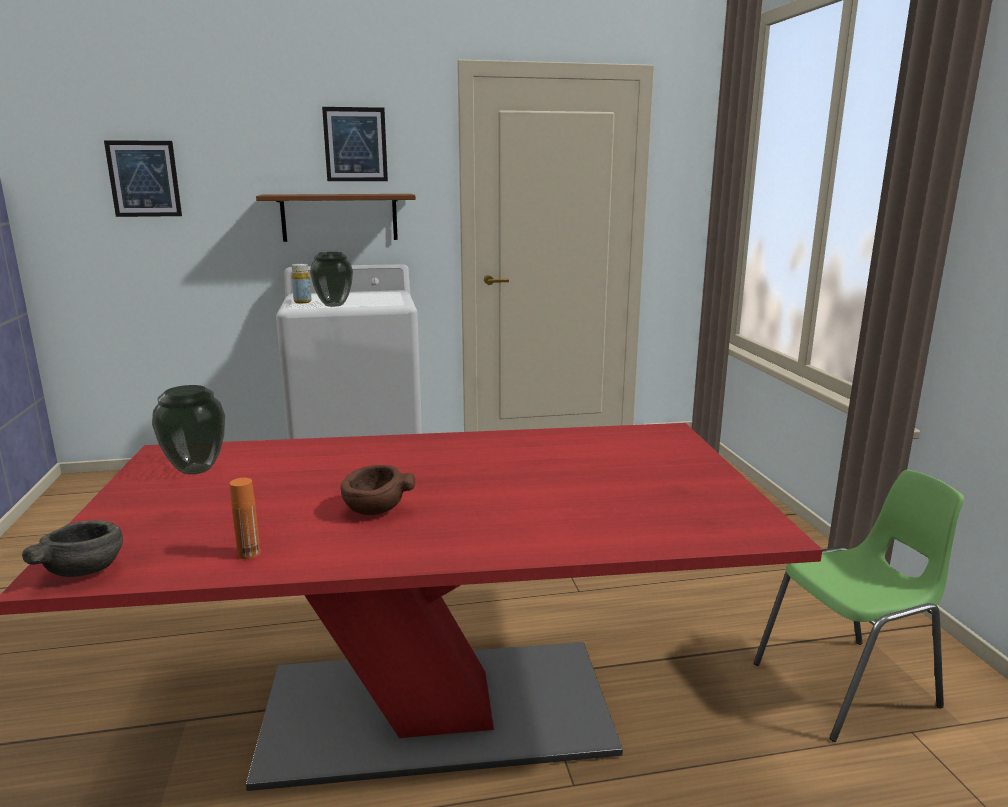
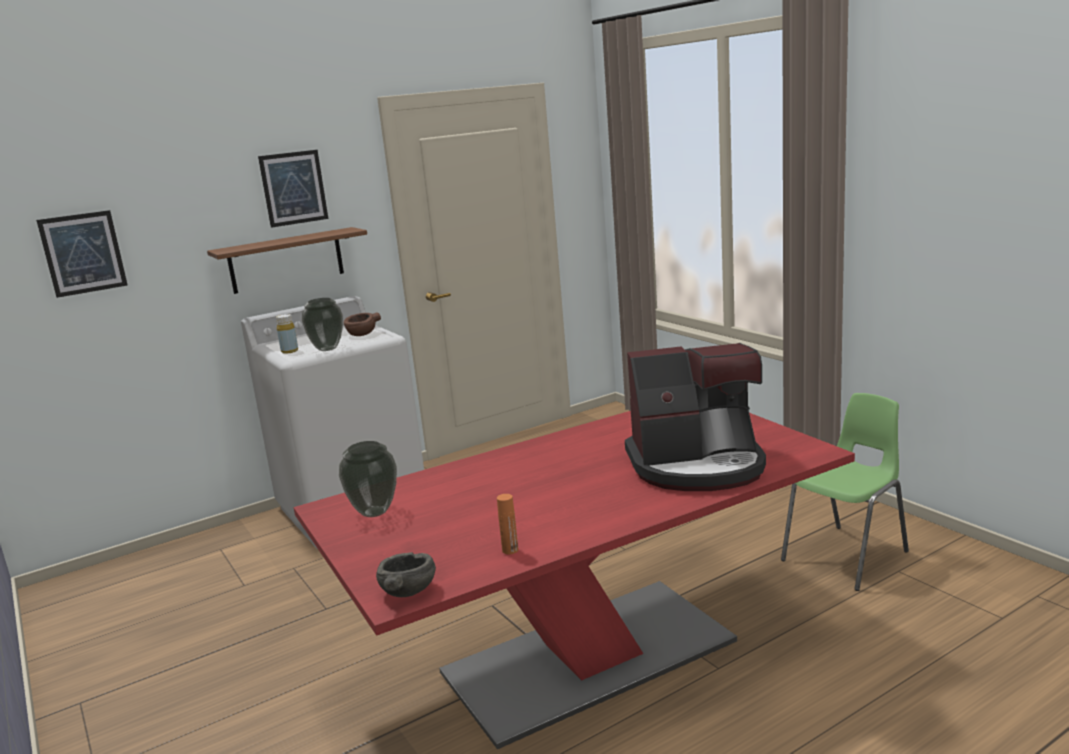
camera: 20 degrees left, 0 degrees up
brown bowl [341,465,415,515] -> brown bowl moved to [344,313,381,336]
none -> coffee machine [625,343,766,491]

